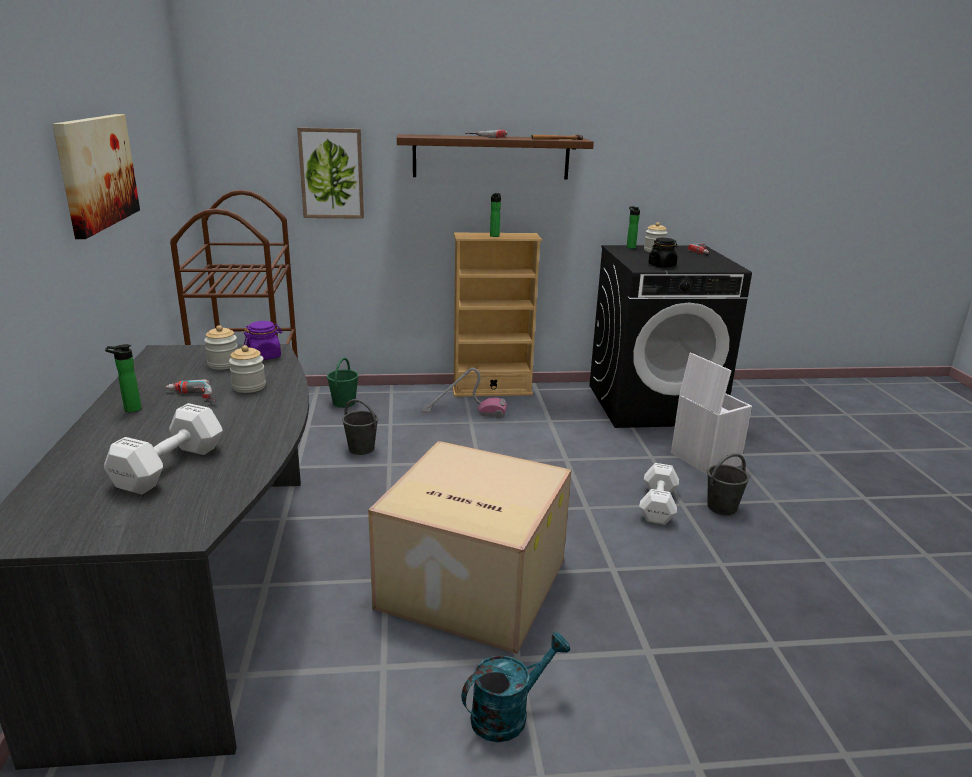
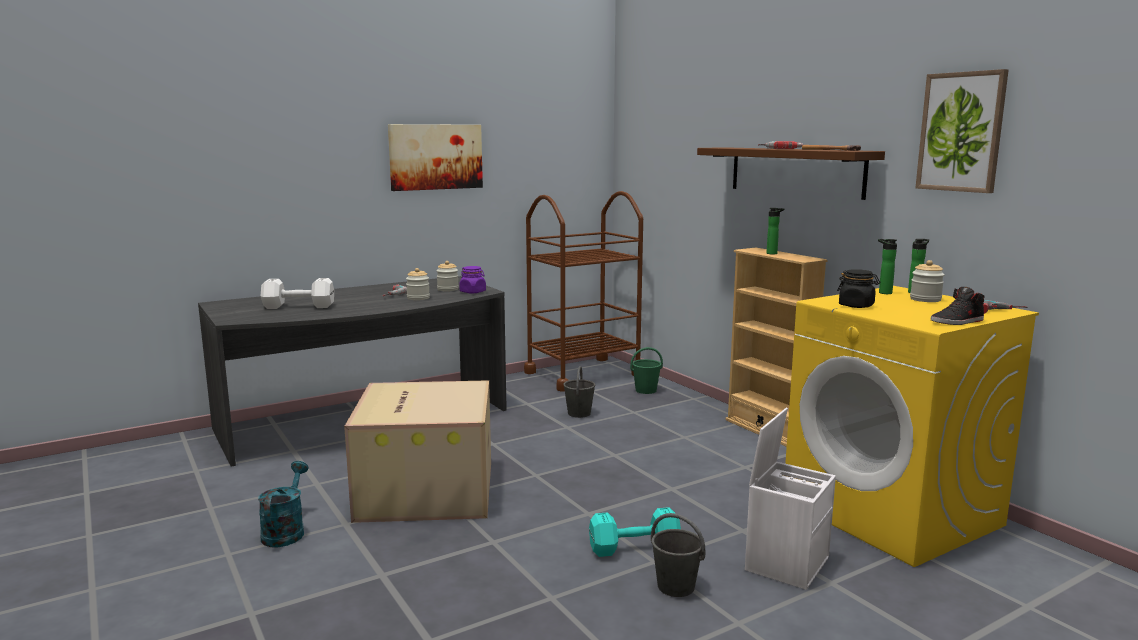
camera: 65 degrees right, 10 degrees down
bottle [105,344,142,412] -> bottle moved to [878,239,897,294]
picture [297,127,364,219] -> picture moved to [916,69,1009,193]
vacuum cleaner [422,368,507,419] -> none
turquoise watering can [461,632,570,742] -> turquoise watering can turned 120 degrees counterclockwise [258,461,308,547]
black washing machine [589,245,752,428] -> yellow washing machine [785,286,1039,567]
white dumbbell [639,463,679,525] -> turquoise dumbbell [589,507,681,557]
none -> black shoe [930,287,985,325]

